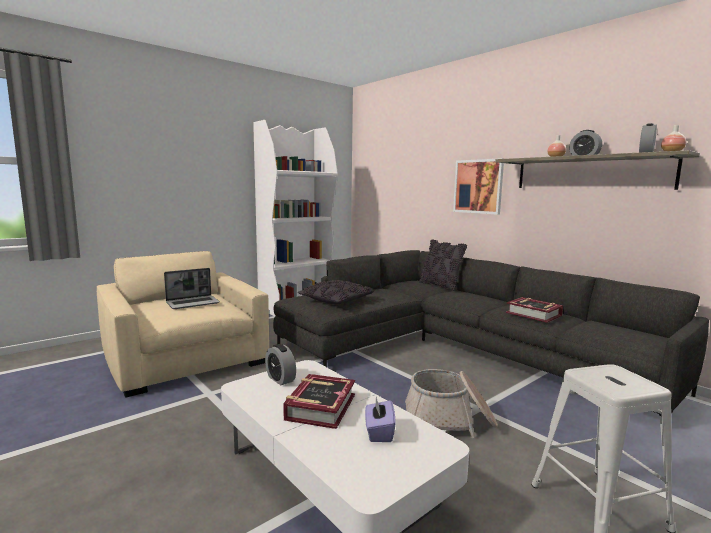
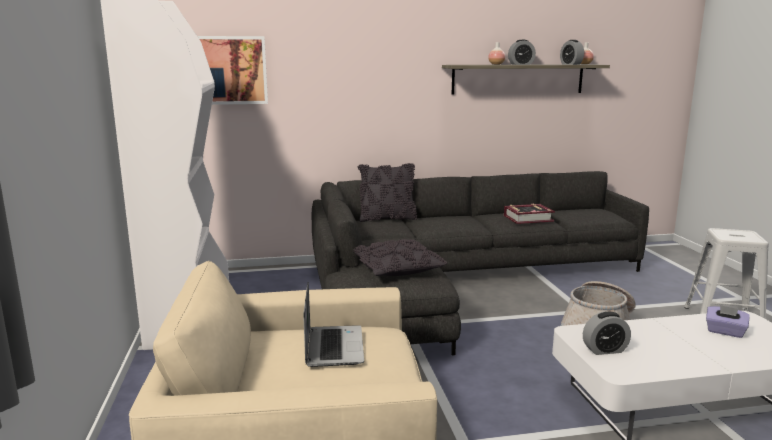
camera: 60 degrees left, 5 degrees up
book [283,374,355,429] -> none
picture [453,158,504,215] -> picture moved to [197,36,268,105]

